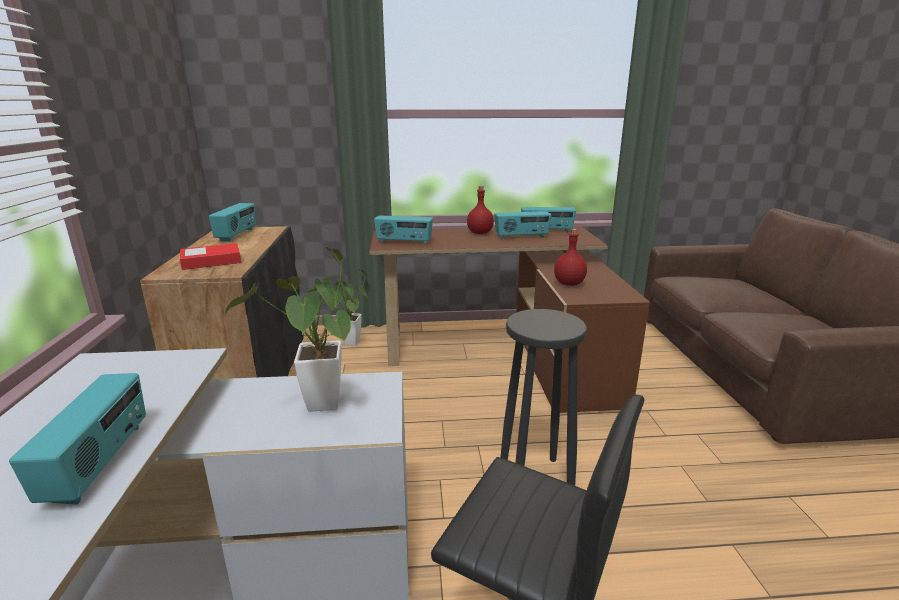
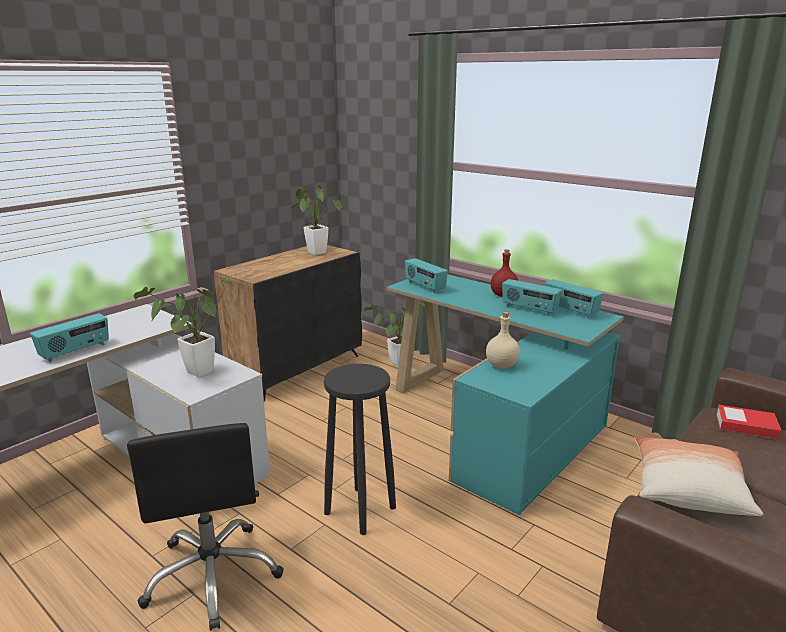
camera: 45 degrees right, 0 degrees up
book [180,243,241,270] -> book moved to [716,404,781,439]
radio [209,203,256,242] -> potted plant [291,182,342,255]
brown desk [369,226,651,413] -> turquoise desk [387,274,624,515]
red bottle [554,229,587,286] -> beige bottle [486,312,520,369]
none -> pillow [634,436,763,516]

